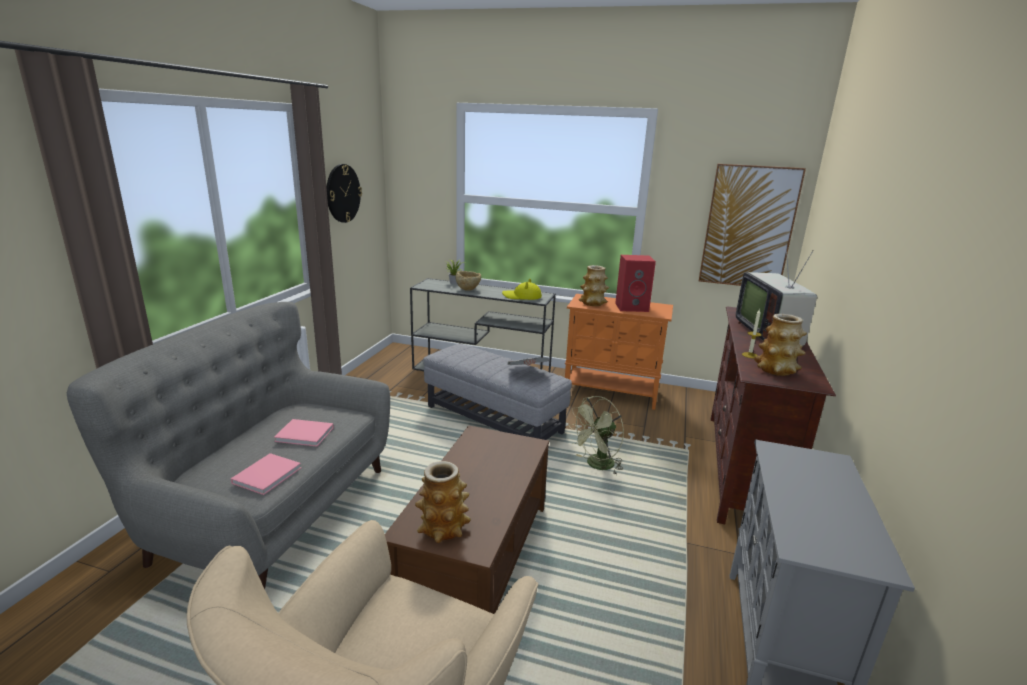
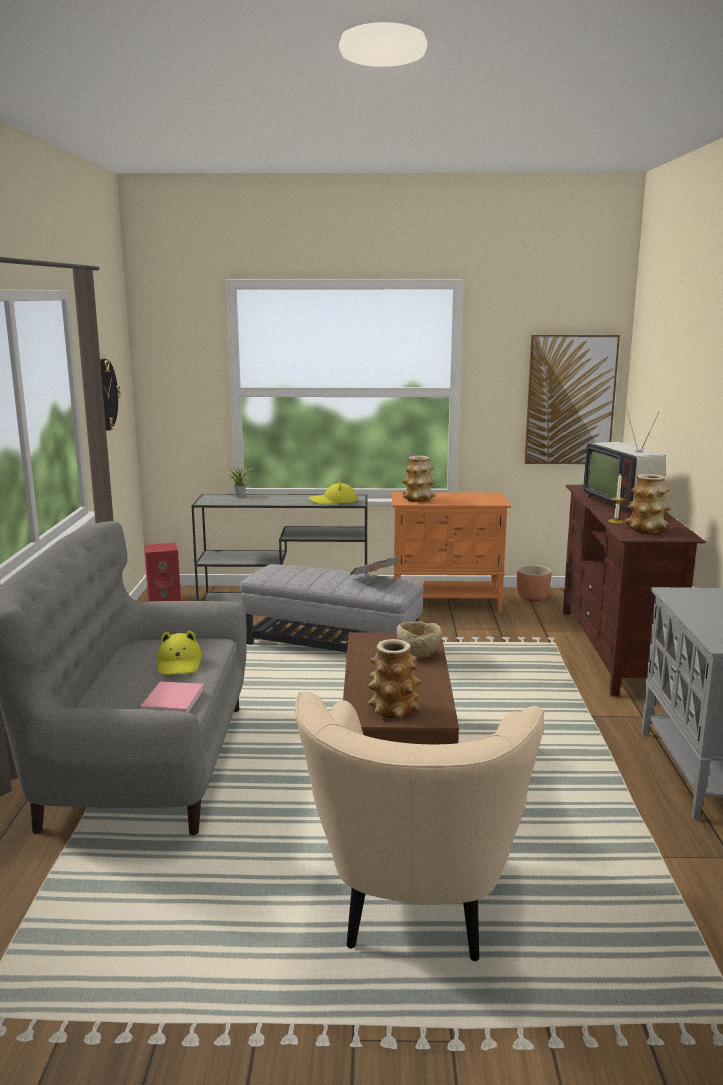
camera: 15 degrees left, 5 degrees down
pink book [274,419,334,447] -> yellow hat [157,630,202,675]
beige bowl [455,271,481,291] -> beige bowl moved to [397,621,442,658]
green fan [569,396,624,475] -> none
red speaker [615,255,656,312] -> red speaker moved to [144,543,181,602]
none -> brown planter [517,565,552,601]

